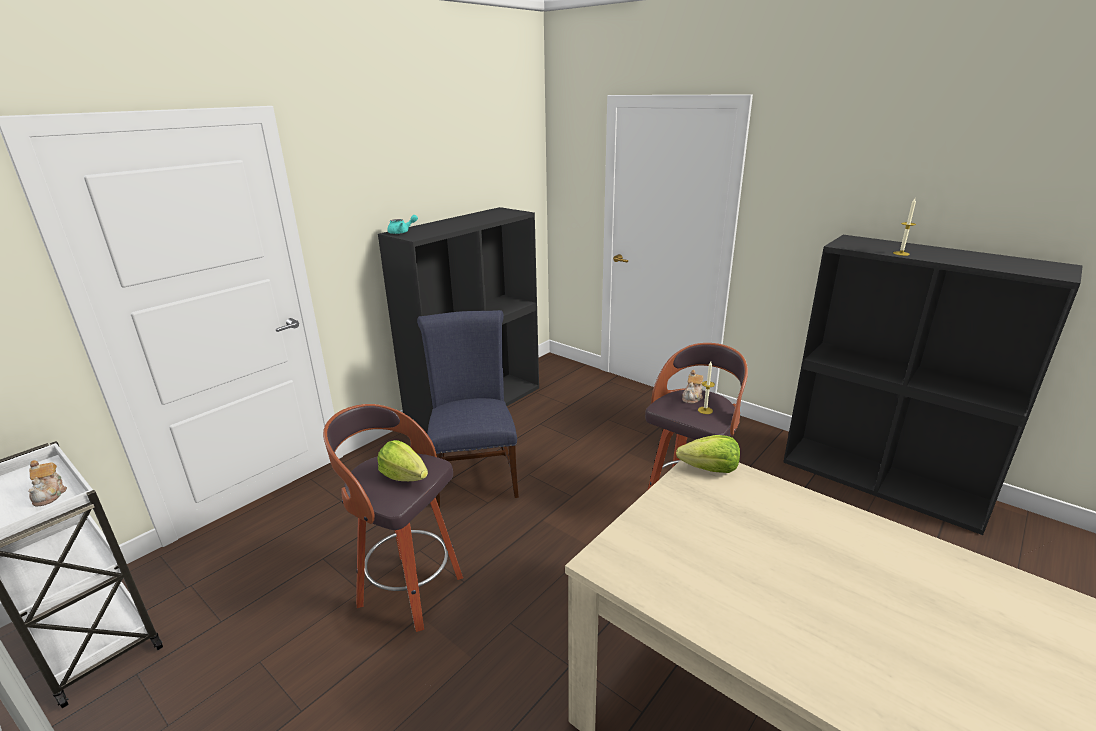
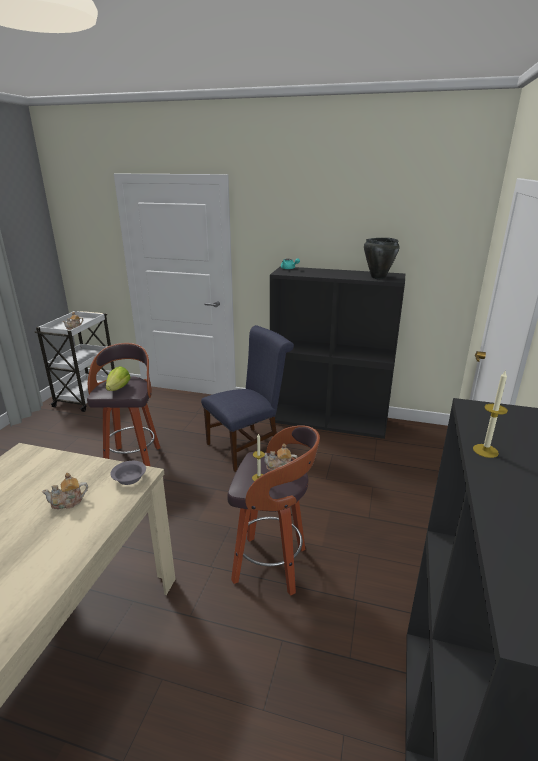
camera: 65 degrees right, 0 degrees up
lettuce [676,435,740,473] -> grey bowl [110,461,146,485]
none -> teapot [42,473,88,509]
none -> black cooking pot [364,238,400,279]

